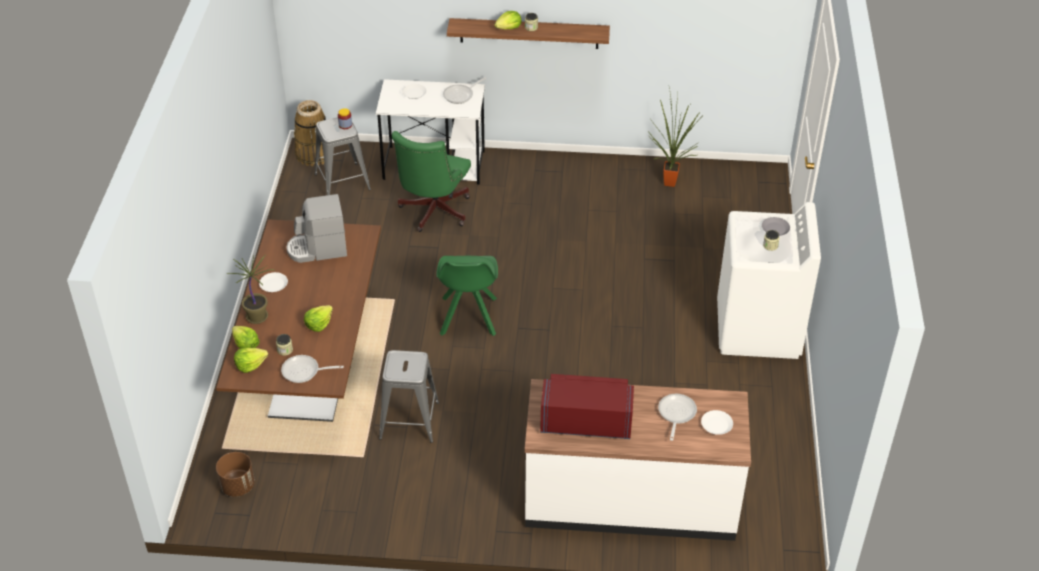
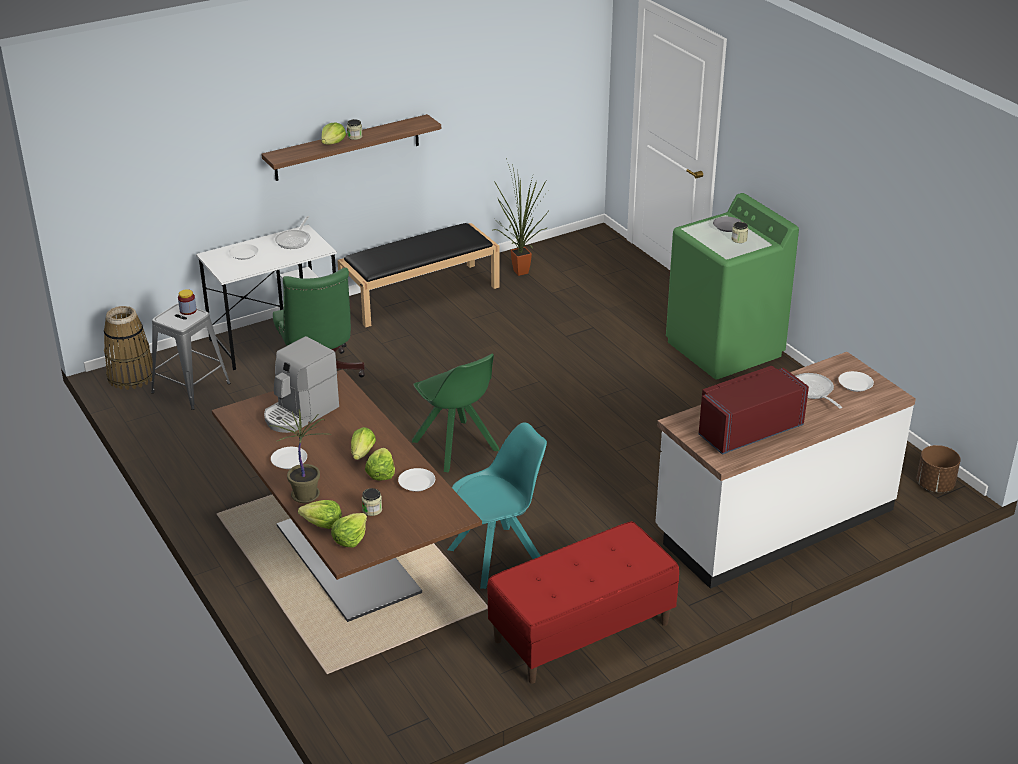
camera: 35 degrees left, 10 degrees down
brown planter [216,452,255,497] -> brown planter moved to [917,445,961,492]
frying pan [281,355,344,383] -> none
grey stool [379,350,439,443] -> turquoise chair [447,422,547,589]
white washing machine [717,202,821,359] -> green washing machine [666,193,799,379]
none -> black bench [337,223,500,327]
none -> lettuce [351,427,376,460]
none -> white plate [398,468,435,492]
none -> red bench [487,521,679,684]

